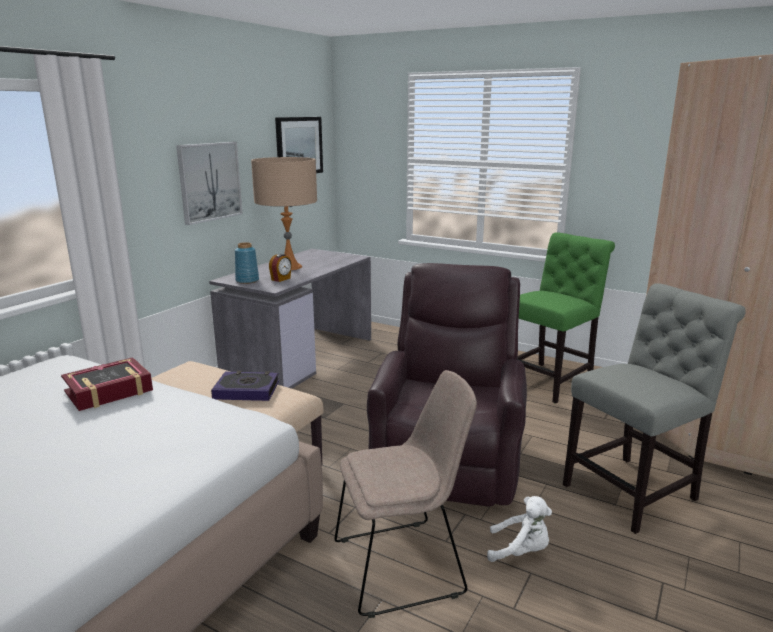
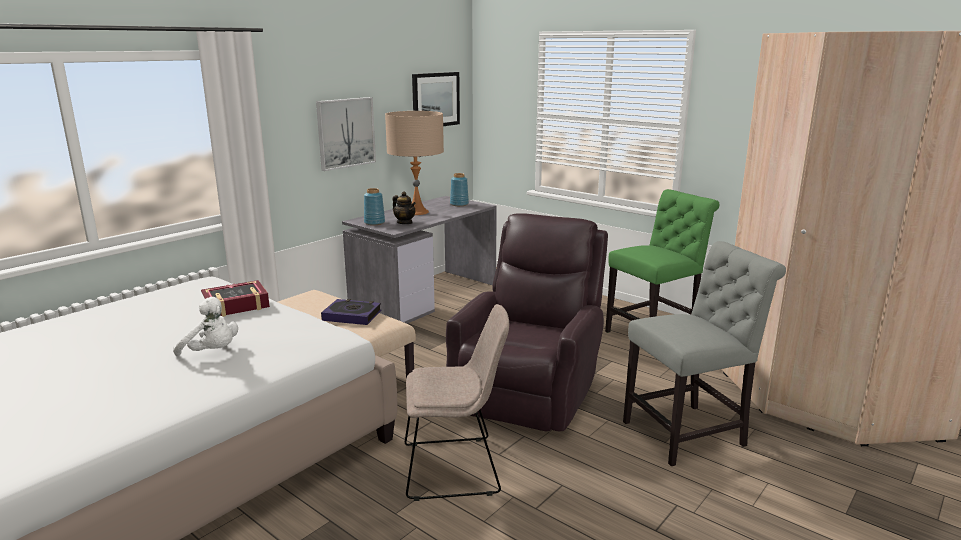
camera: 10 degrees right, 0 degrees up
alarm clock [269,254,292,282] -> teapot [392,192,416,224]
white plush toy [487,496,552,562] -> white plush toy moved to [173,297,238,356]
none -> blue vase [450,173,469,206]

